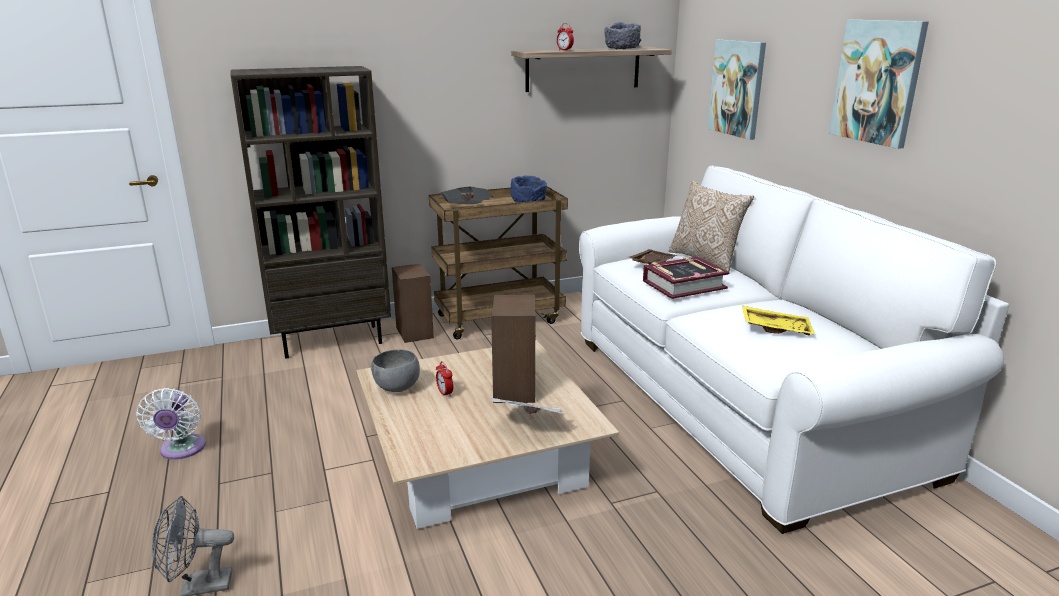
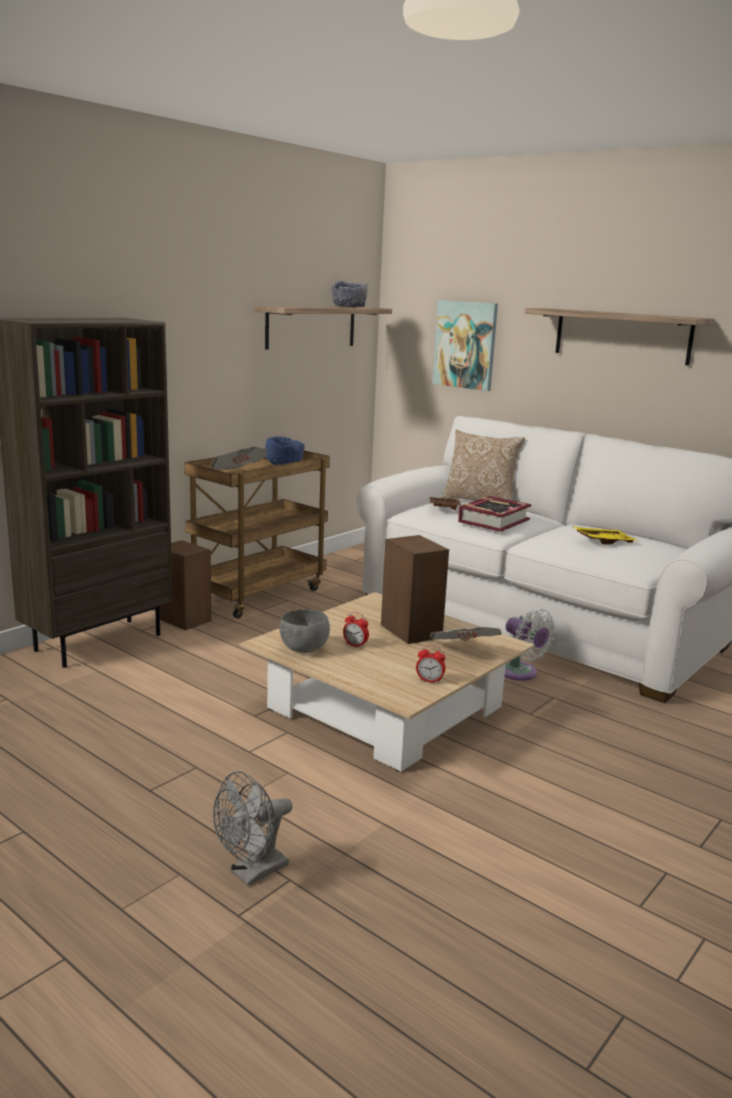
camera: 30 degrees left, 5 degrees down
white fan [136,388,206,460] -> white fan moved to [504,609,556,681]
alarm clock [557,23,574,51] -> alarm clock moved to [416,645,445,684]
picture [829,19,929,149] -> shelf [525,308,714,366]

